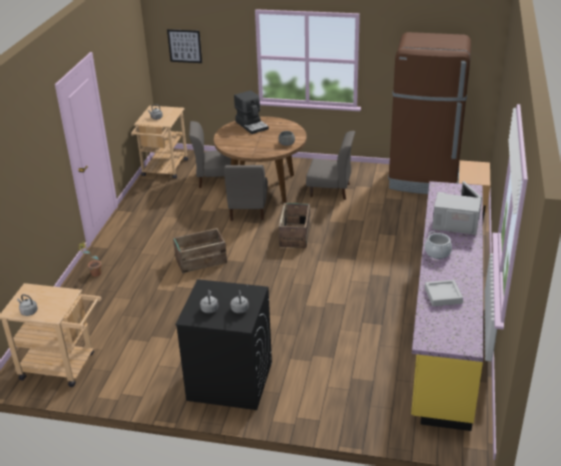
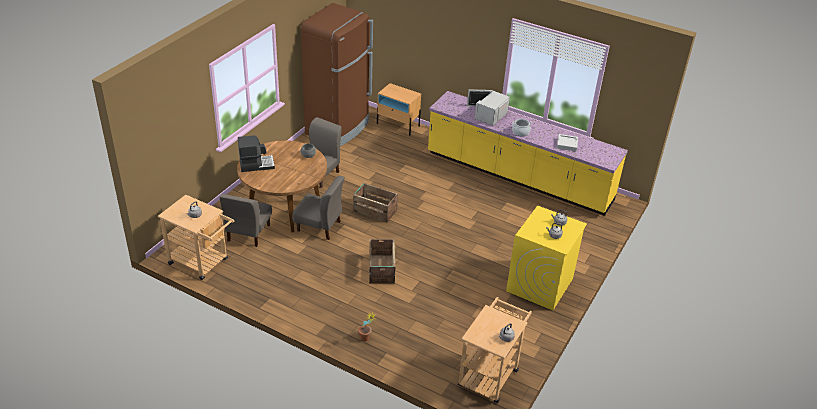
camera: 75 degrees left, 5 degrees up
picture [167,29,202,63] -> none
black washing machine [175,279,272,410] -> yellow washing machine [506,206,587,310]

